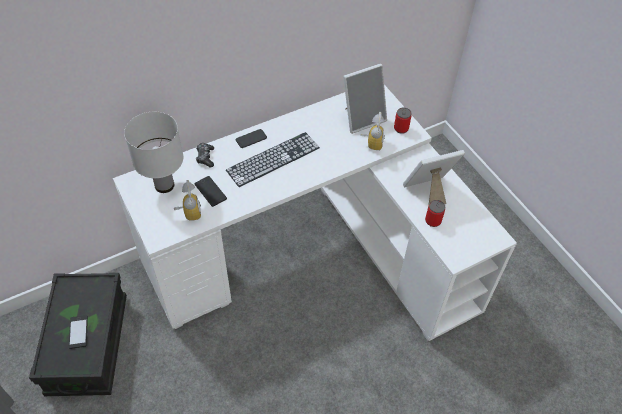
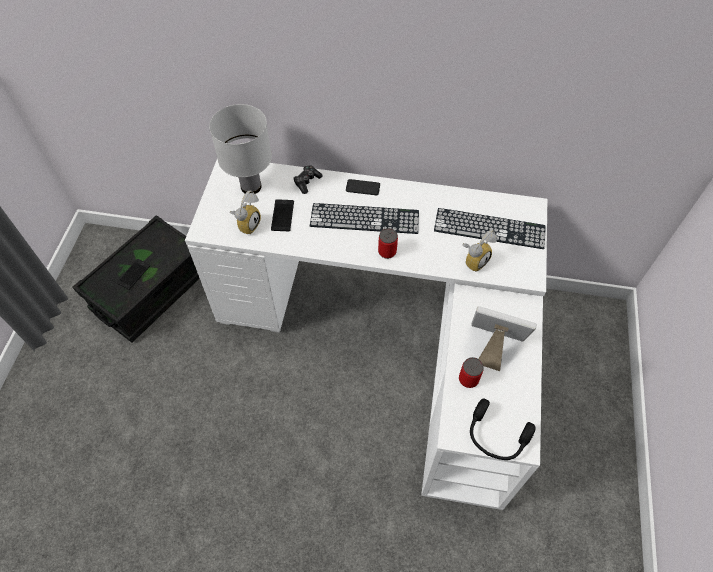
camera: 40 degrees right, 5 degrees up
picture frame [343,64,387,134] -> keyboard [434,208,546,249]
can [394,108,412,134] -> can moved to [378,228,398,259]
none -> black headphones [470,399,536,460]

